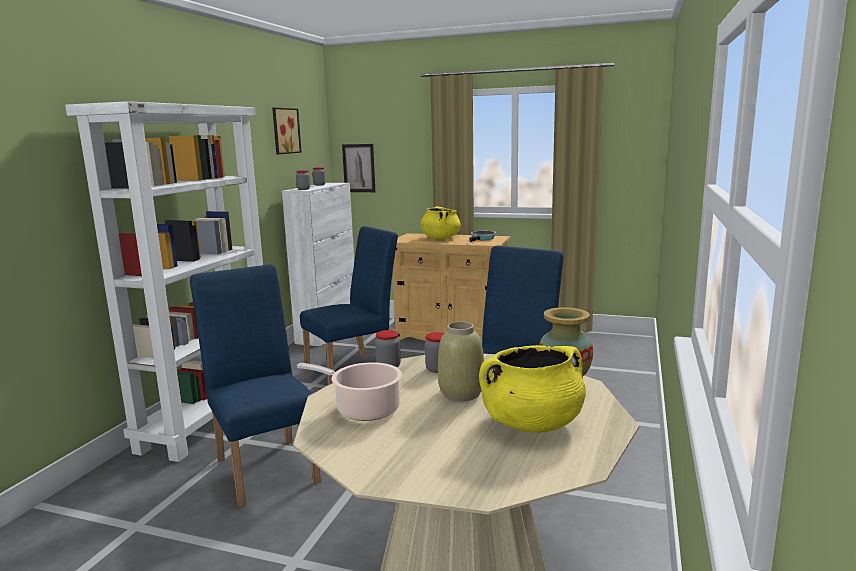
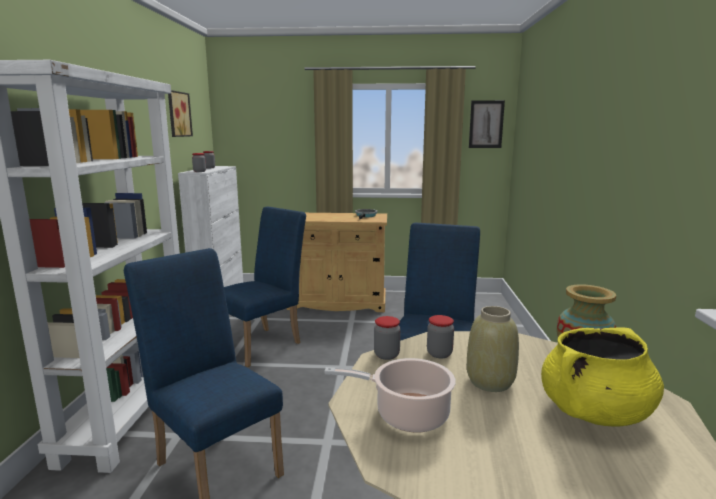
camera: 15 degrees left, 0 degrees up
picture [342,144,375,192] -> picture moved to [469,100,505,148]
yellow cooking pot [421,206,461,239] -> none

